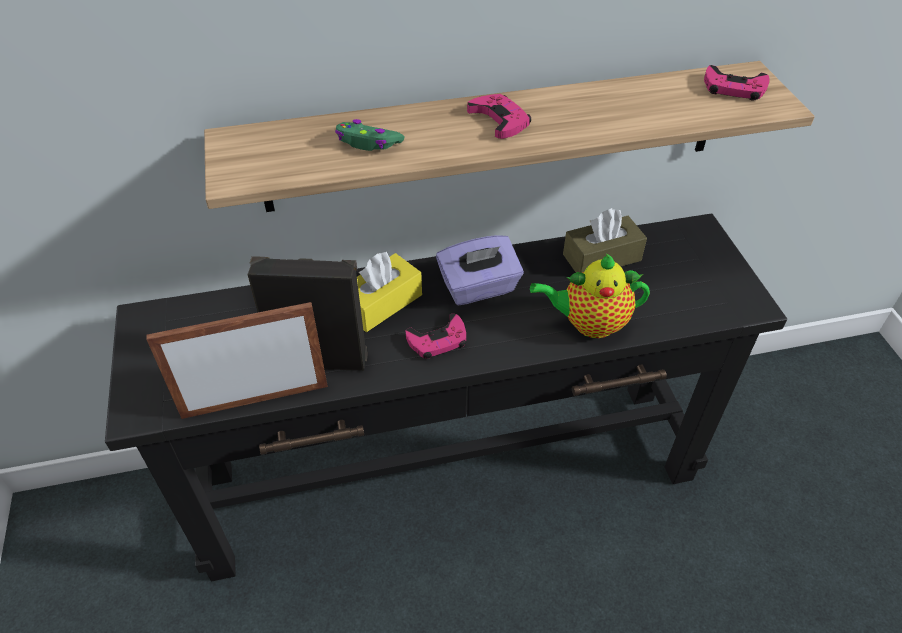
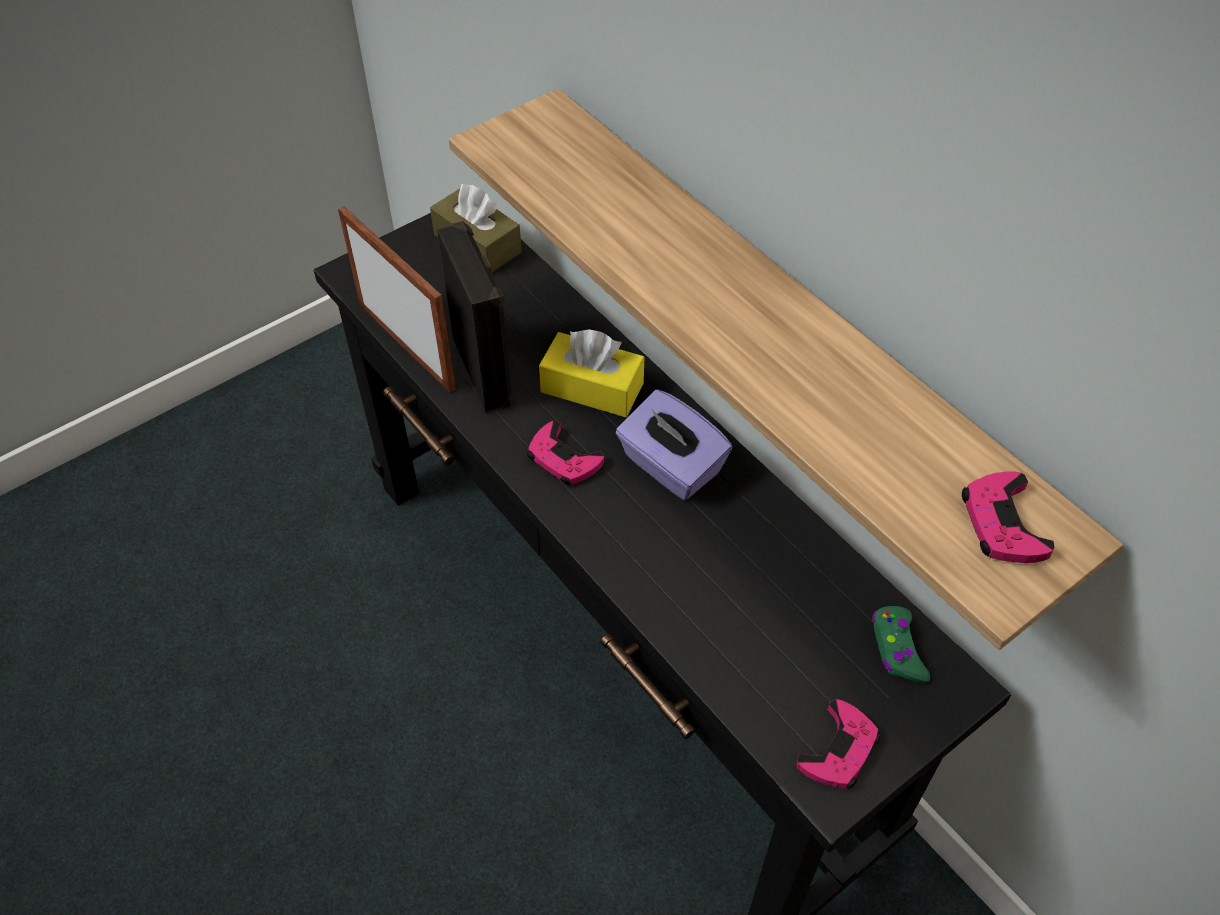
camera: 65 degrees right, 5 degrees up
green game controller [335,119,404,151] -> green game controller moved to [872,606,930,683]
pink game controller [467,94,531,139] -> pink game controller moved to [796,699,880,789]
teapot [530,254,650,338] -> none
brown tissue box [563,208,647,273] -> brown tissue box moved to [430,184,522,272]

